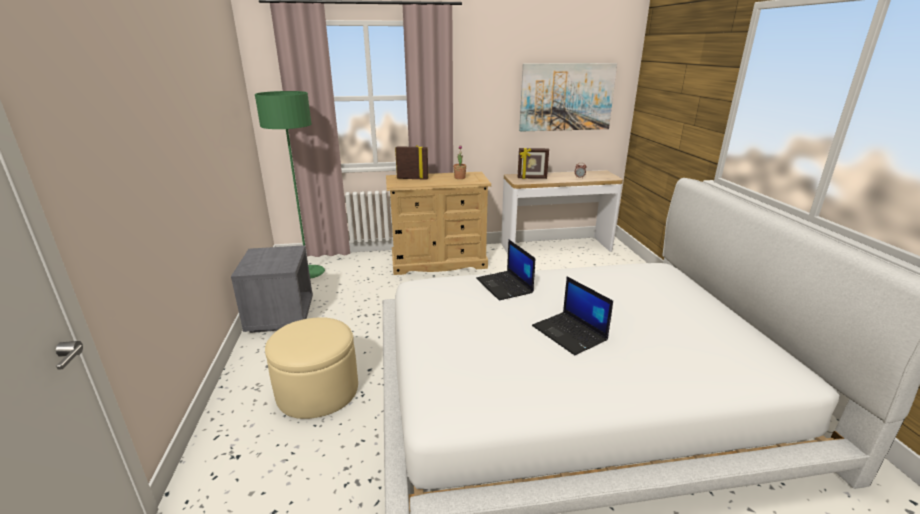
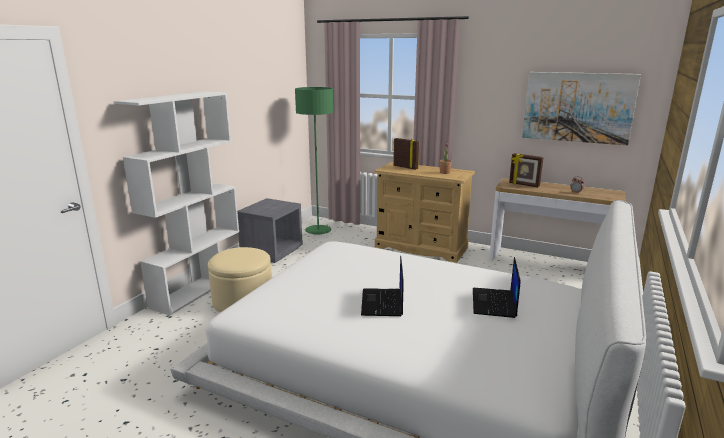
camera: 35 degrees right, 5 degrees down
laptop [476,239,535,301] -> laptop moved to [473,257,521,318]
none -> white bookcase [113,91,239,315]

